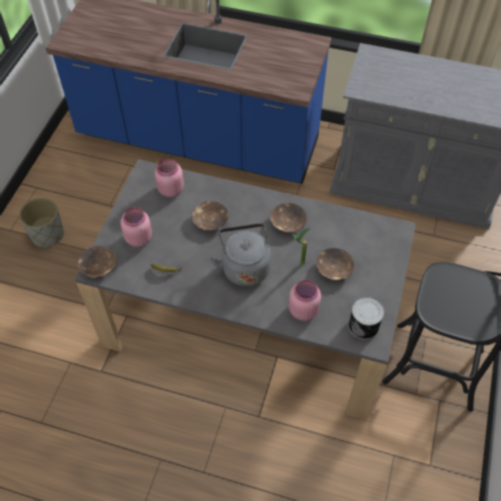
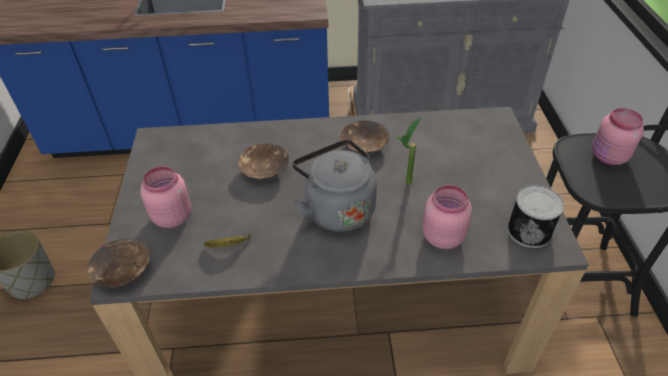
camera: 20 degrees left, 10 degrees down
pink jar [155,159,184,197] -> pink jar moved to [592,108,644,165]
brown bowl [316,248,354,280] -> none

